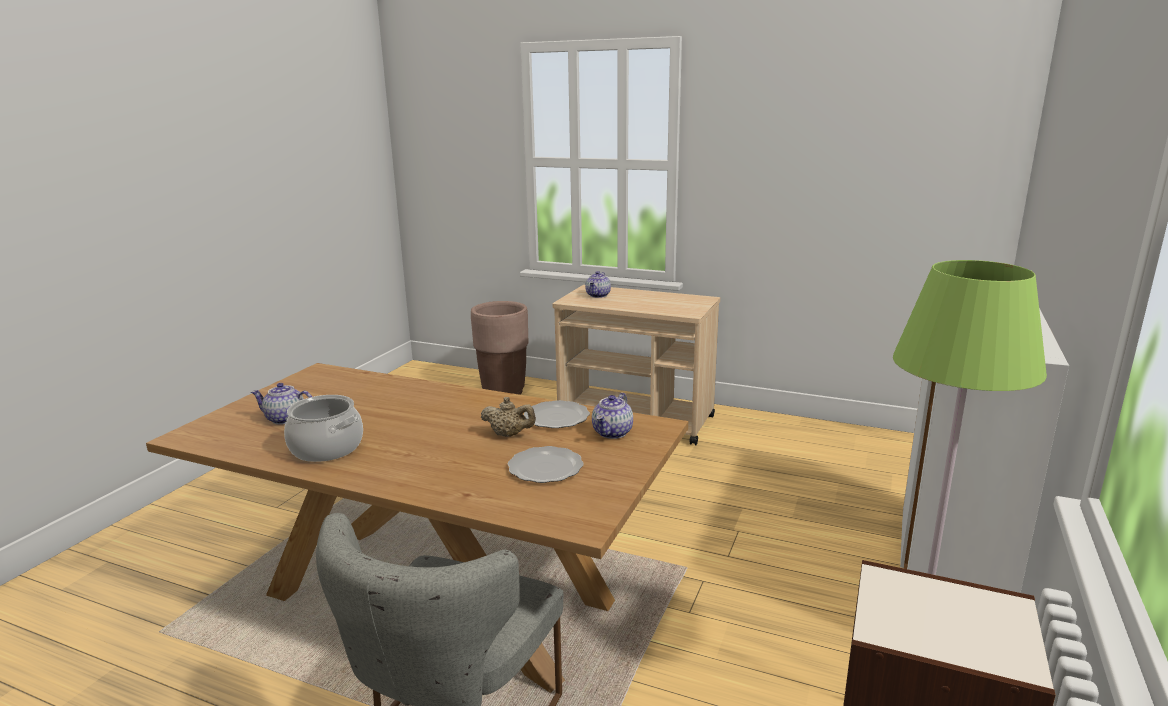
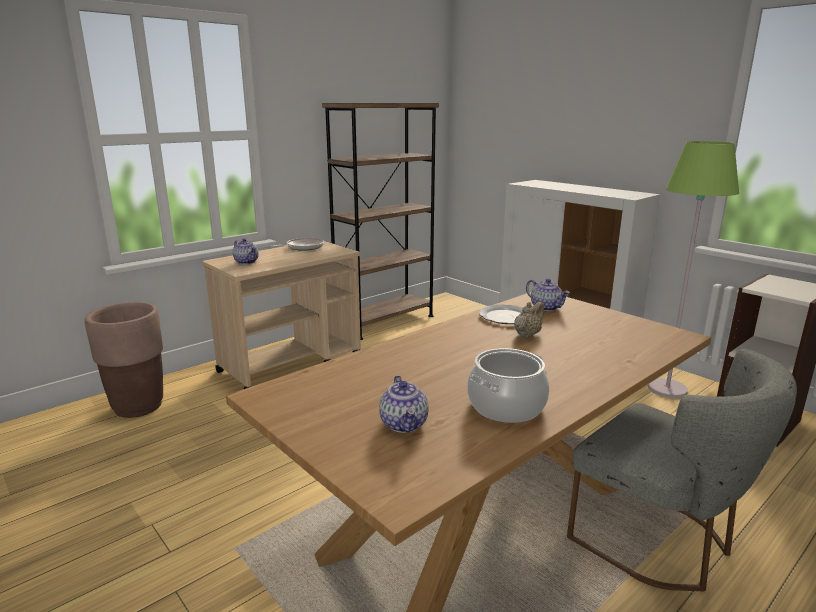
camera: 65 degrees left, 0 degrees up
teapot [251,383,312,425] -> teapot turned 45 degrees counterclockwise [379,375,428,433]
plate [508,446,584,483] -> none
none -> frying pan [271,238,324,251]
none -> brown bookcase [322,103,439,340]

